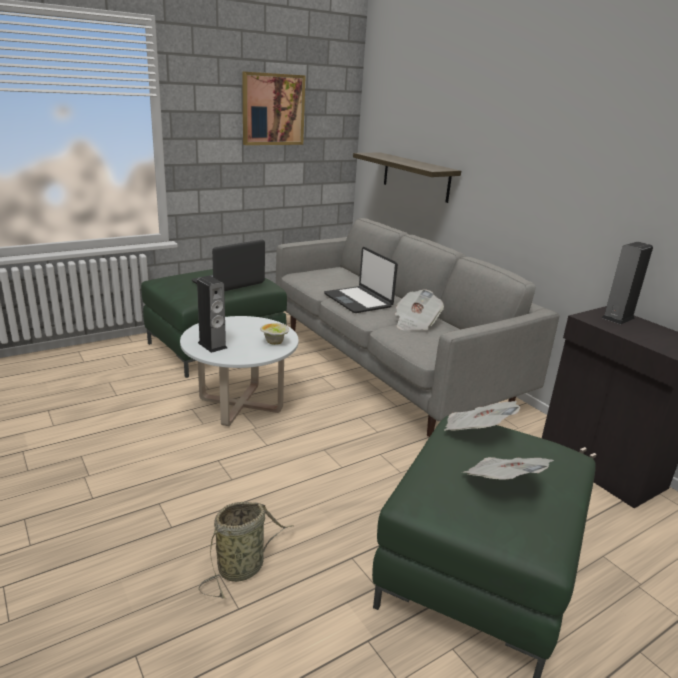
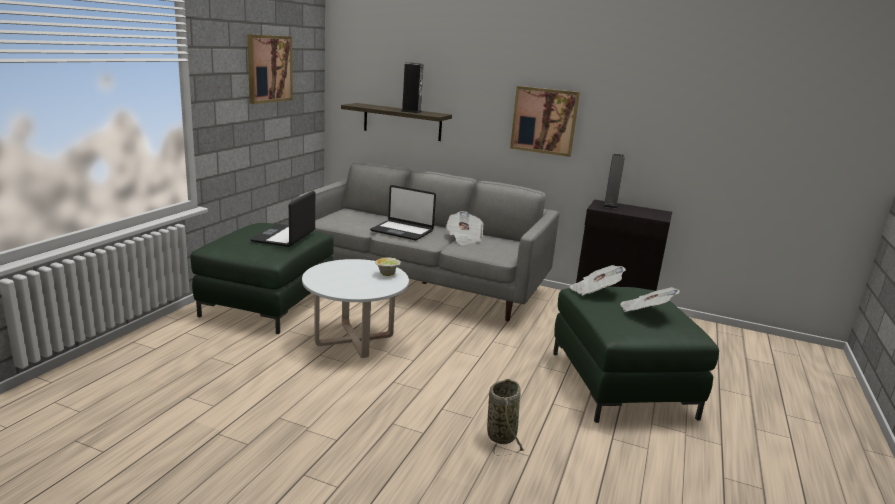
camera: 35 degrees left, 5 degrees down
speaker [197,276,227,353] -> speaker moved to [401,62,423,113]
none -> picture [510,86,580,157]

